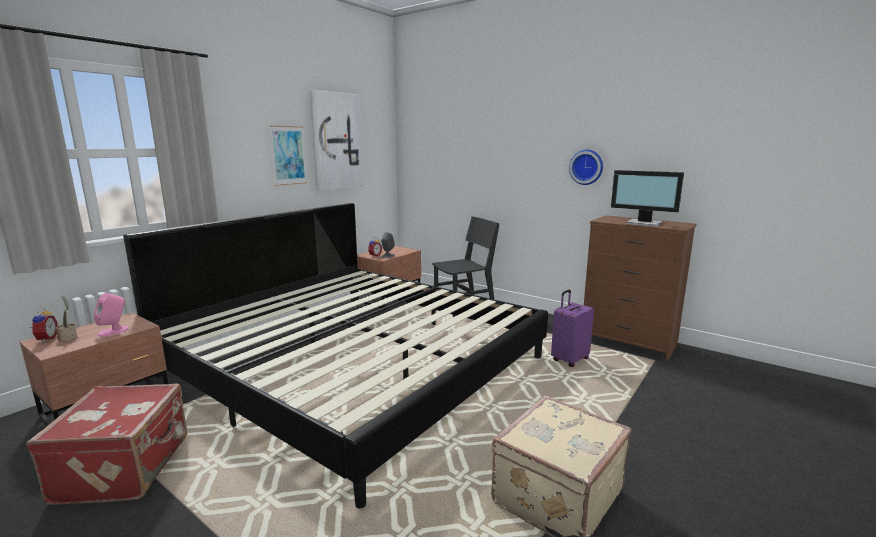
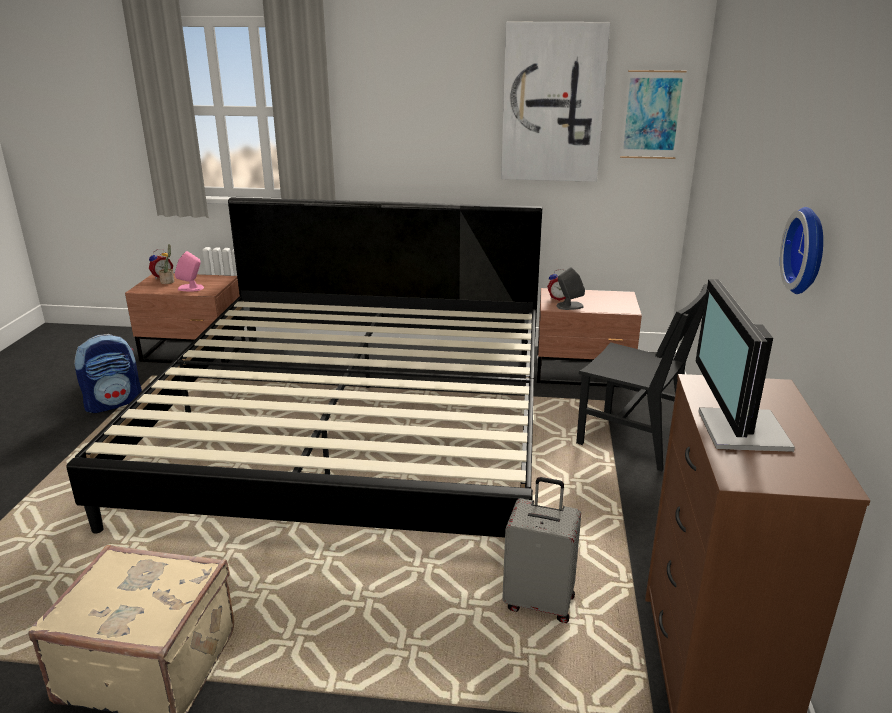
camera: 60 degrees right, 10 degrees up
red suitcase [26,384,187,505] -> backpack [74,334,142,413]
picture [270,126,307,186] -> picture moved to [620,70,687,159]
purple suitcase [551,290,594,367] -> grey suitcase [502,477,581,623]

